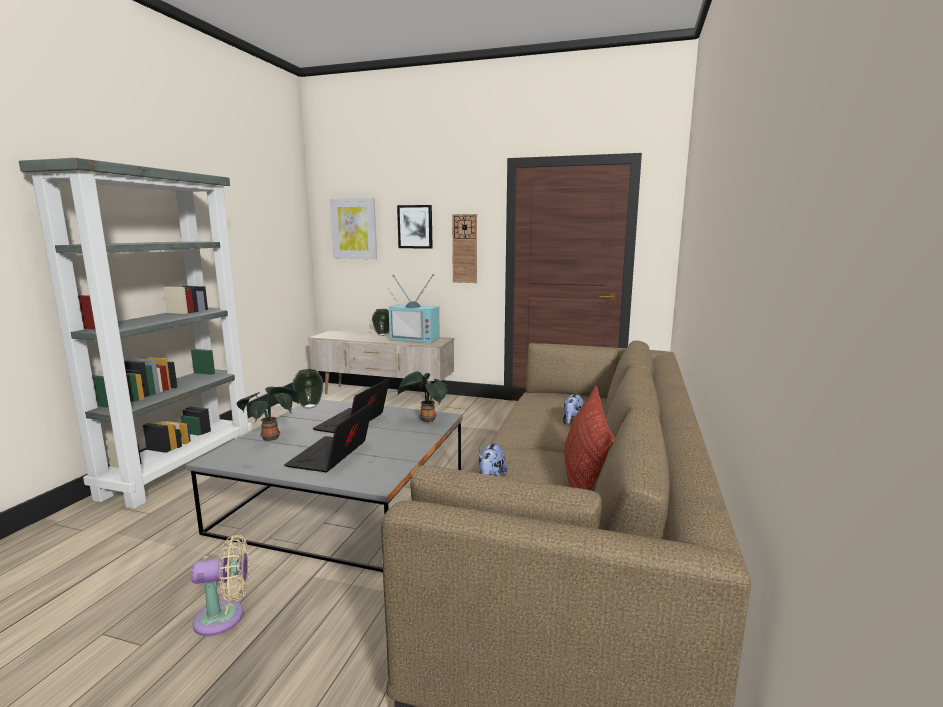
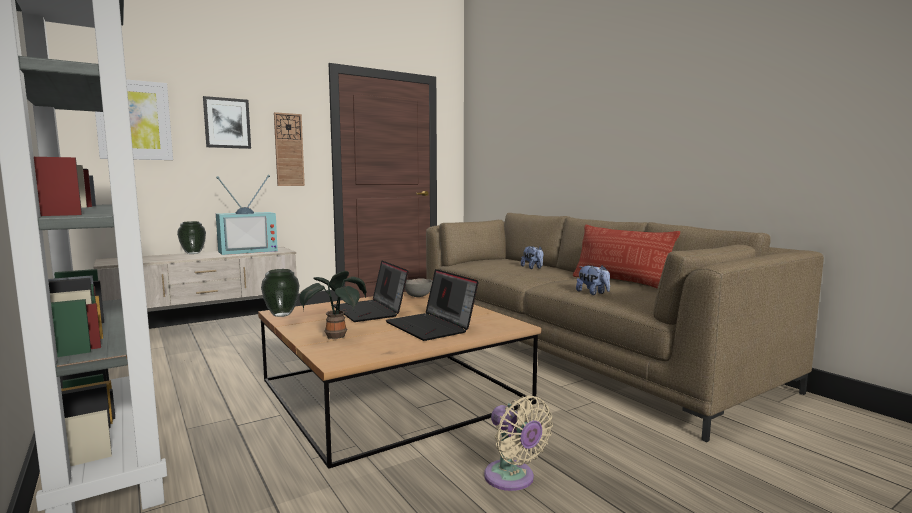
camera: 50 degrees left, 5 degrees down
grey coffee table [186,399,463,572] -> brown coffee table [258,292,541,469]
beige fan [191,535,249,636] -> beige fan turned 120 degrees clockwise [484,395,553,491]
potted plant [398,371,448,422] -> grey bowl [405,279,432,297]

